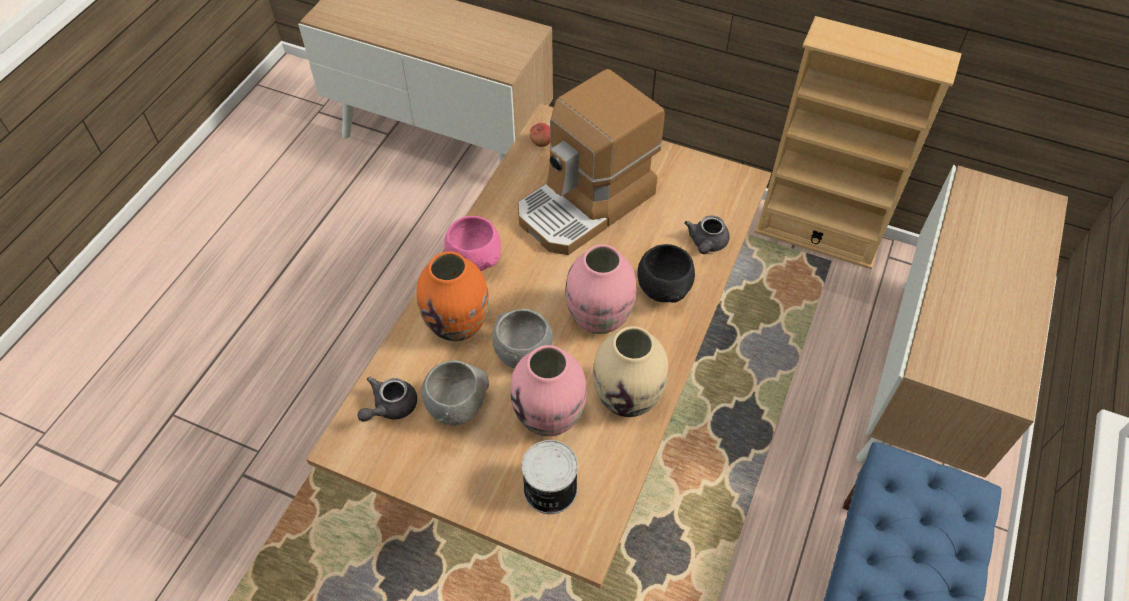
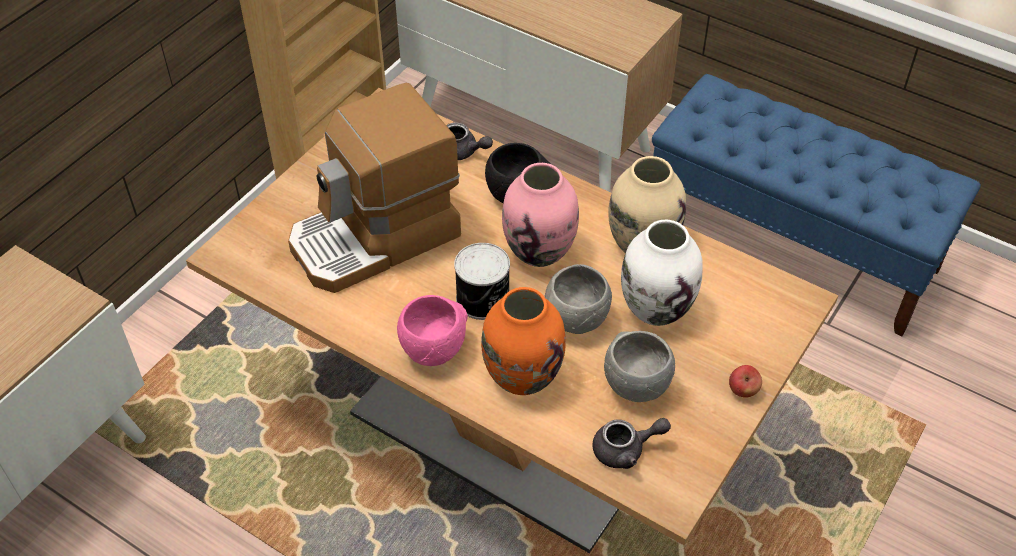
camera: 80 degrees left, 5 degrees down
grey teapot [358,377,417,422] -> grey teapot turned 60 degrees counterclockwise [592,418,671,469]
pink vase [510,345,587,436] -> white vase [621,220,703,326]
coffee machine [518,69,665,255] -> coffee machine turned 90 degrees clockwise [288,83,461,293]
can [522,440,578,514] -> can moved to [454,243,510,320]
apple [530,123,550,147] -> apple moved to [729,365,762,398]

